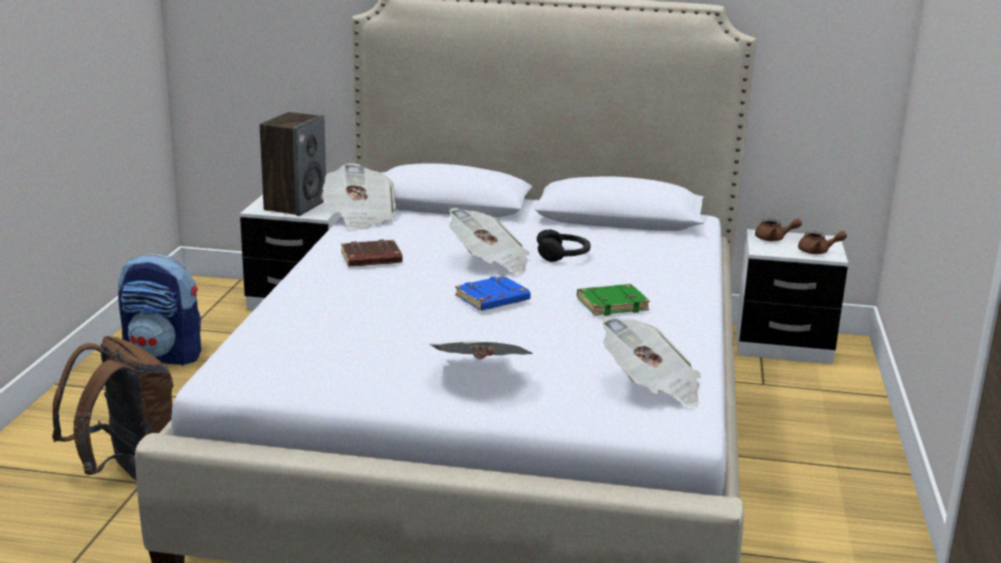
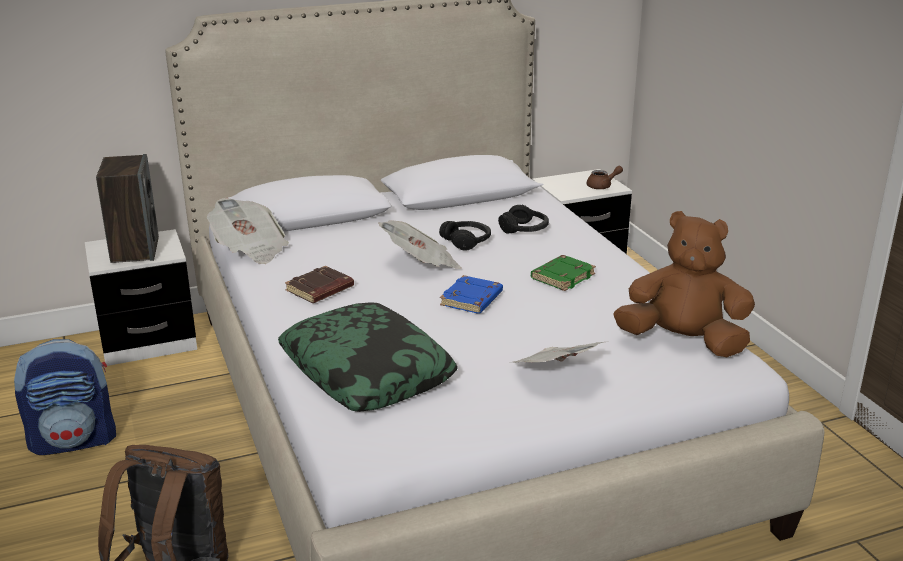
camera: 30 degrees left, 5 degrees up
newspaper [602,317,701,407] -> brown plush toy [613,211,755,357]
brown teapot [755,219,802,241] -> none
none -> pillow [278,302,458,412]
none -> black headphones [498,205,549,234]

